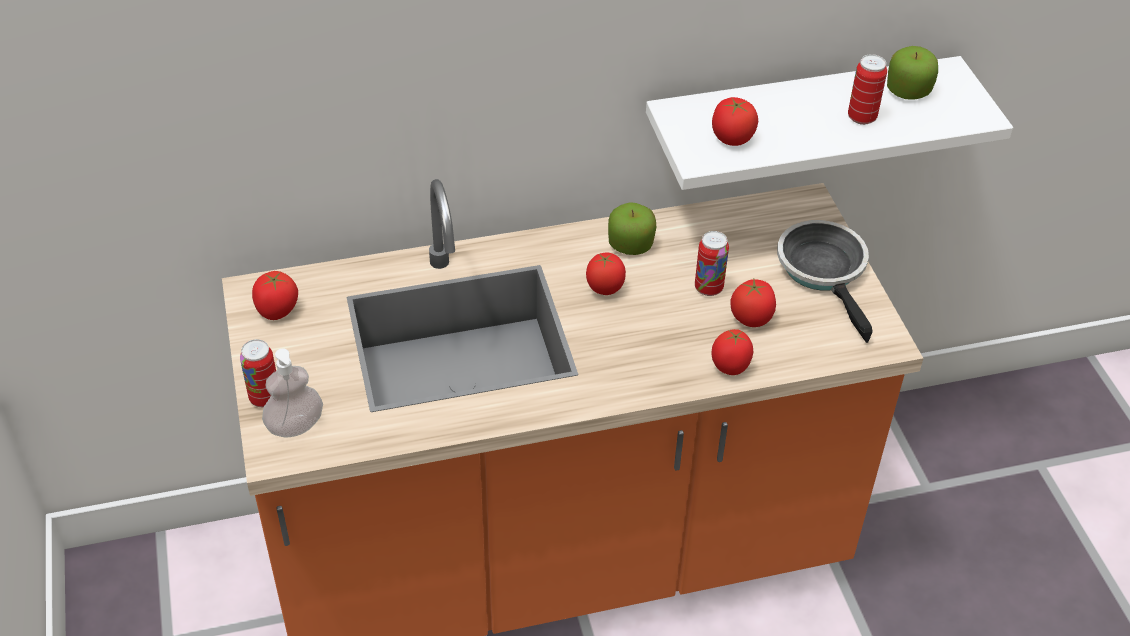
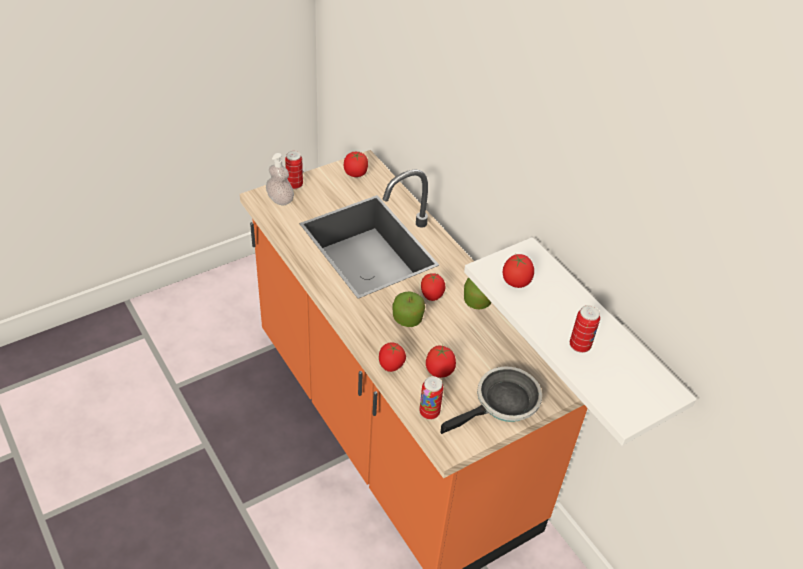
camera: 70 degrees right, 0 degrees up
can [695,231,729,296] -> can moved to [419,376,443,420]
apple [887,46,938,100] -> apple moved to [392,291,425,327]

